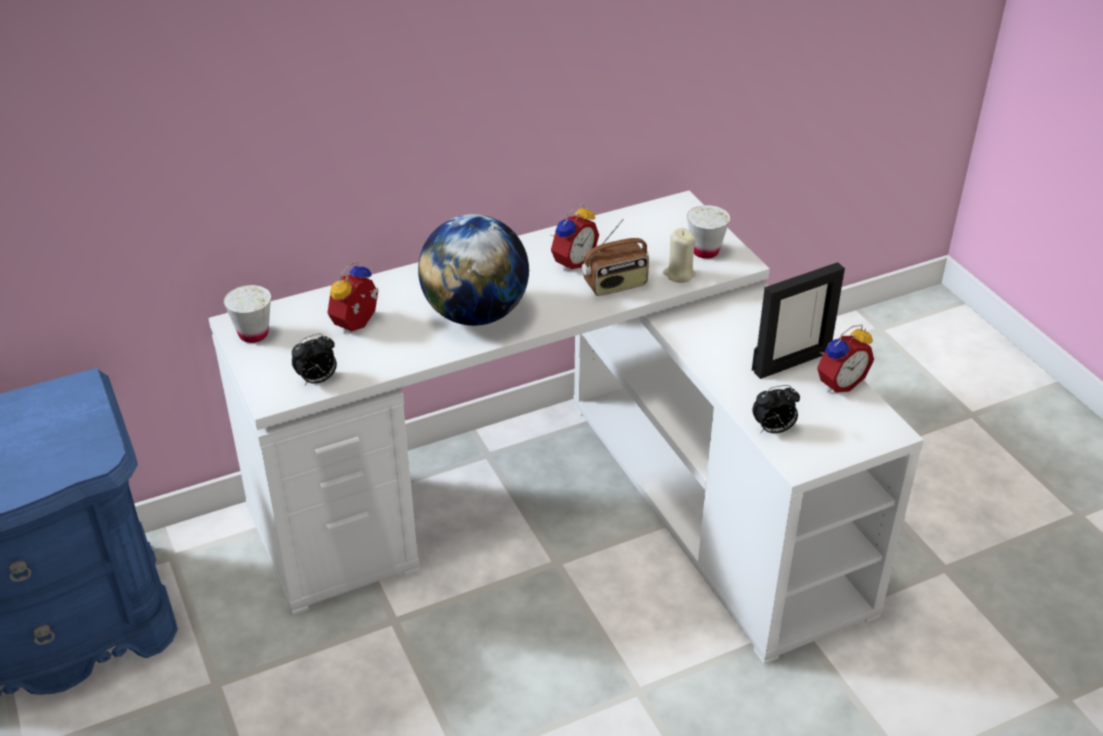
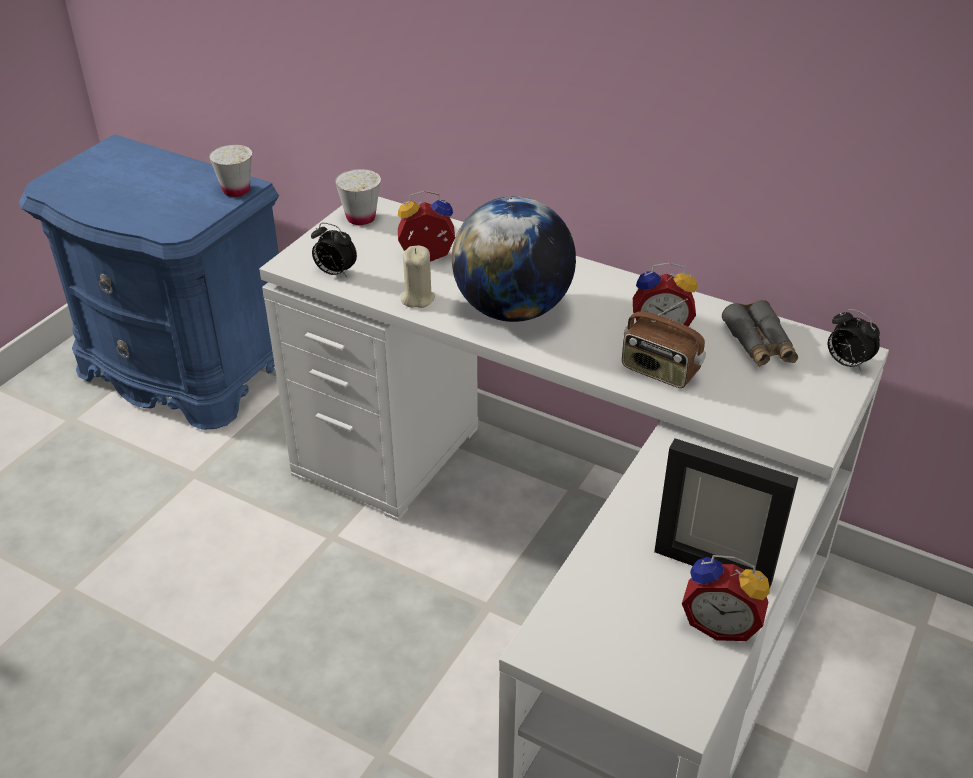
camera: 55 degrees right, 0 degrees up
beige candle [662,228,696,283] -> beige candle moved to [401,246,435,308]
white cup [687,205,730,259] -> white cup moved to [209,145,252,197]
alarm clock [752,385,800,433] -> alarm clock moved to [828,309,880,371]
none -> grey binoculars [722,300,798,367]

